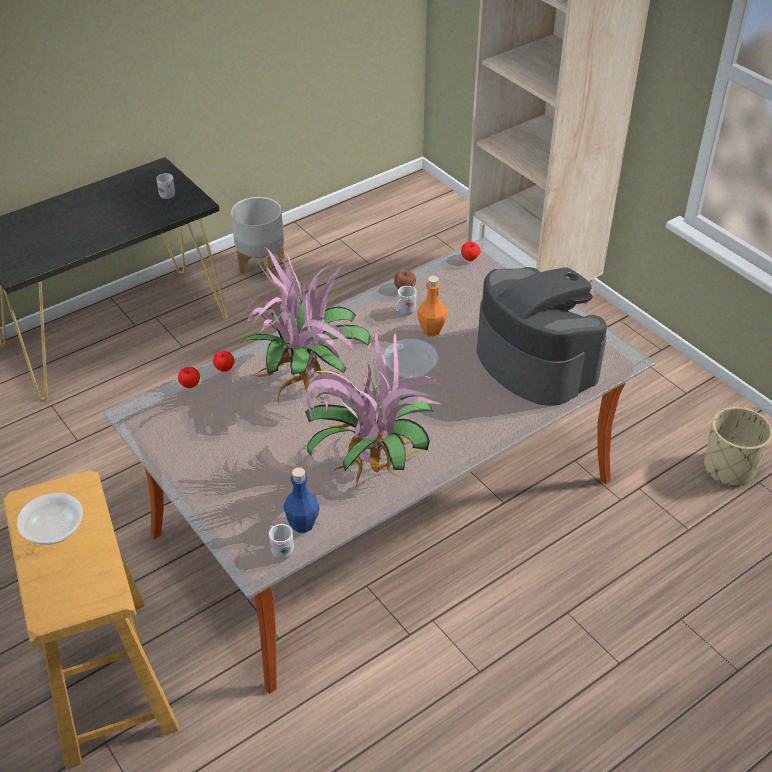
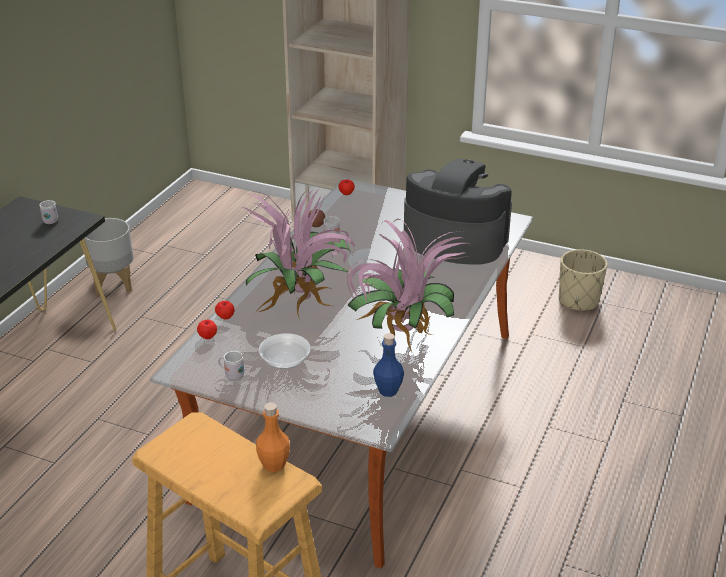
camera: 30 degrees left, 10 degrees down
bowl [17,493,83,545] -> bowl moved to [259,333,311,369]
white mug [269,524,294,559] -> white mug moved to [218,351,244,381]
orange bottle [417,276,447,336] -> orange bottle moved to [256,402,290,472]

